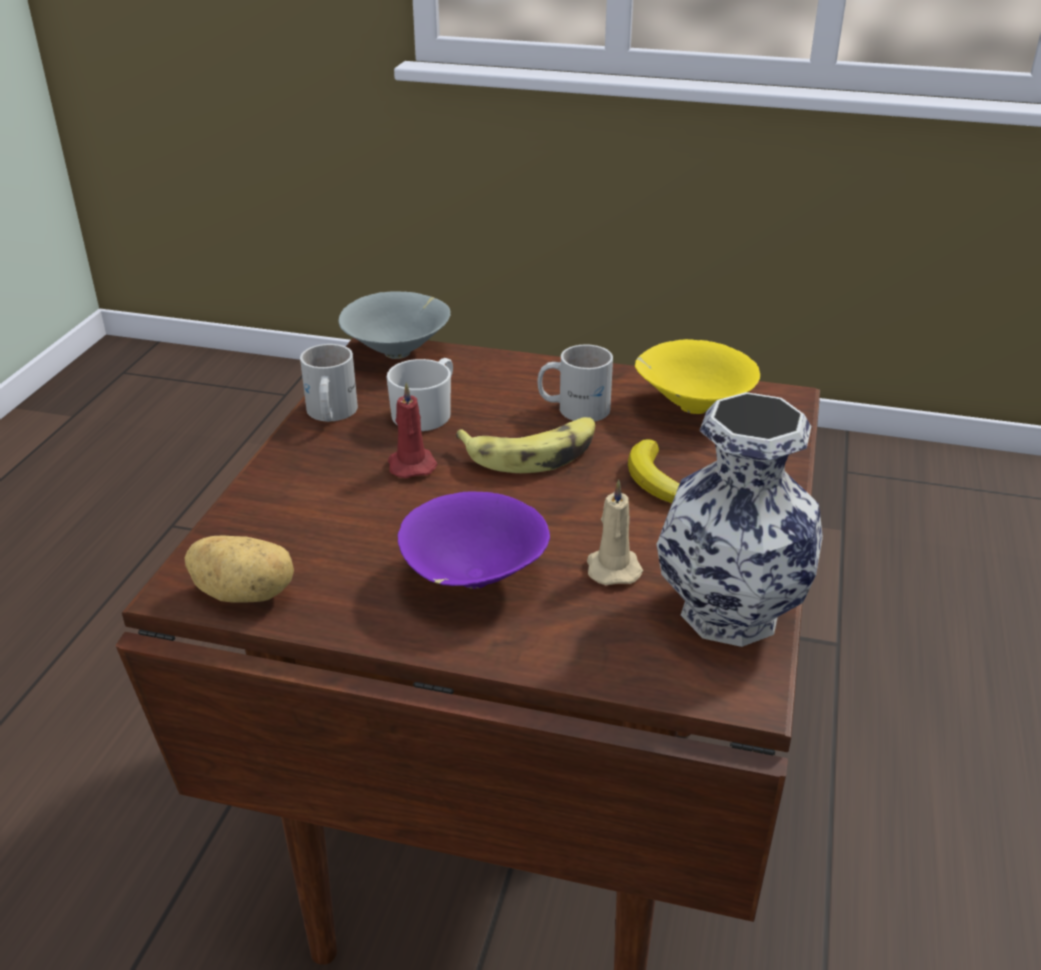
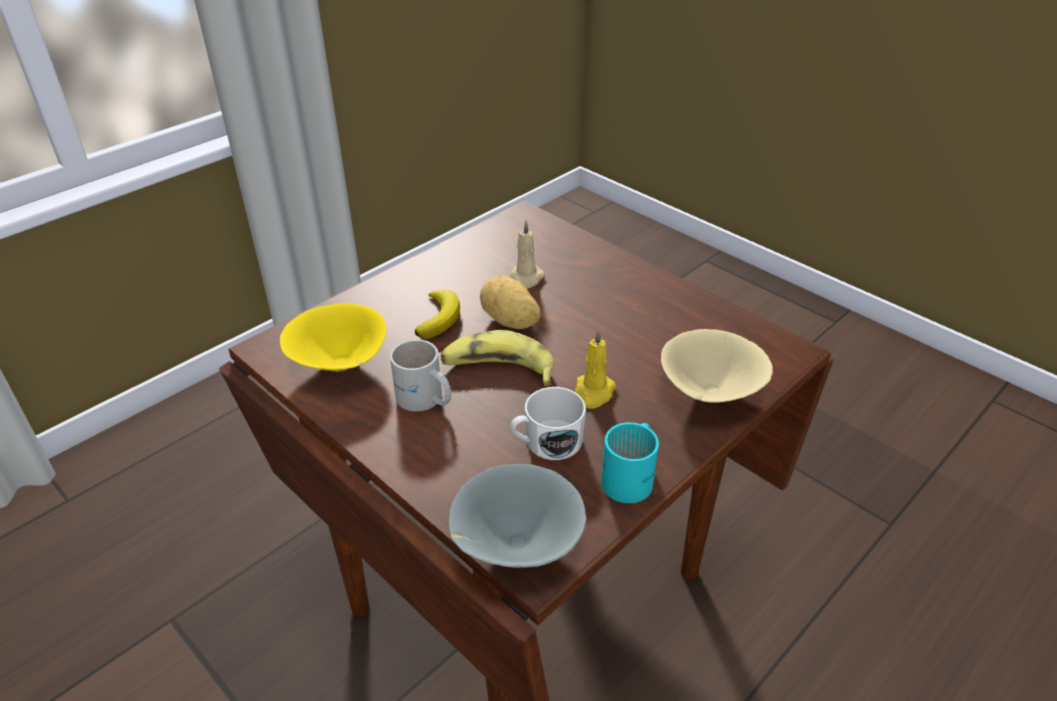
camera: 150 degrees left, 5 degrees up
potato [184,536,294,603] -> potato moved to [480,275,541,329]
white mug [300,344,358,422] -> turquoise mug [601,422,659,503]
red candle [388,382,438,478] -> yellow candle [575,329,616,409]
purple bowl [398,491,550,589] -> none
vase [656,392,823,647] -> none
none -> beige bowl [661,329,773,403]

